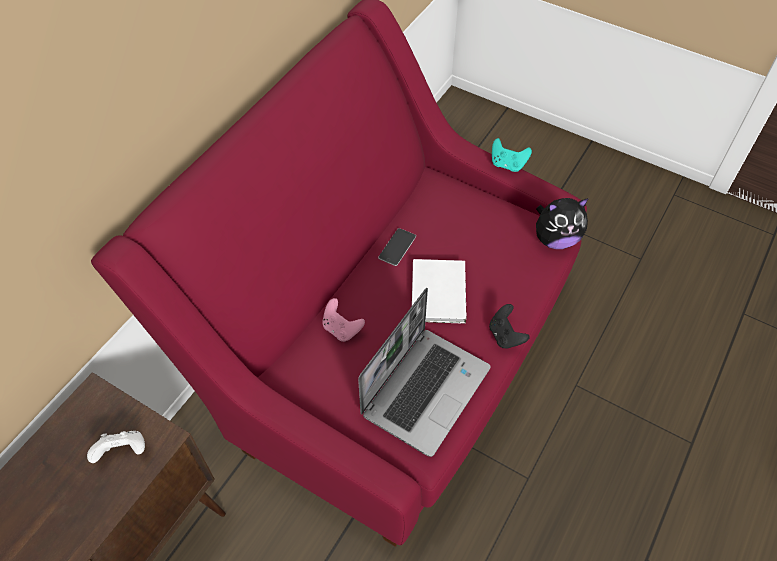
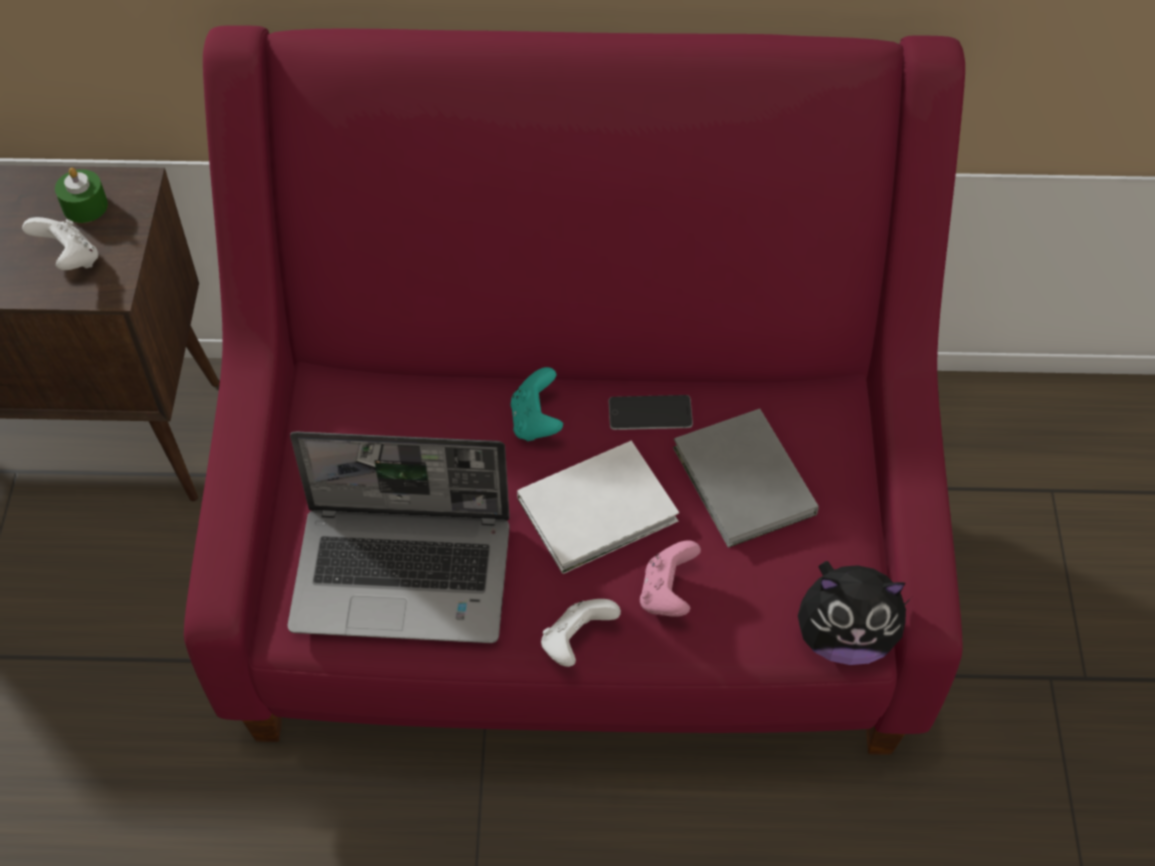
camera: 60 degrees right, 0 degrees up
pink game controller [322,298,365,342] -> pink game controller moved to [640,540,701,617]
black game controller [489,304,530,349] -> white game controller [541,599,621,667]
turquoise game controller [492,138,532,172] -> turquoise game controller moved to [510,367,563,441]
plush toy [536,198,589,249] -> plush toy turned 45 degrees counterclockwise [798,561,911,665]
none -> green candle [55,168,108,223]
none -> grey book [673,409,819,548]

